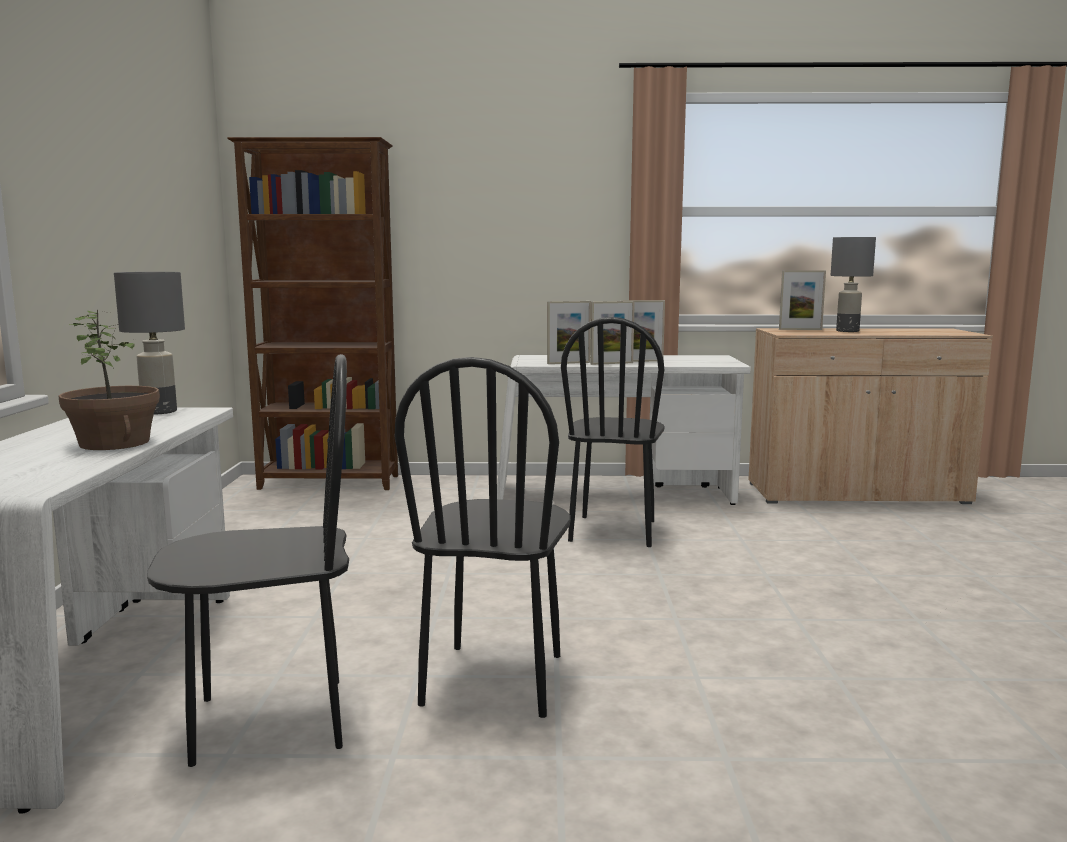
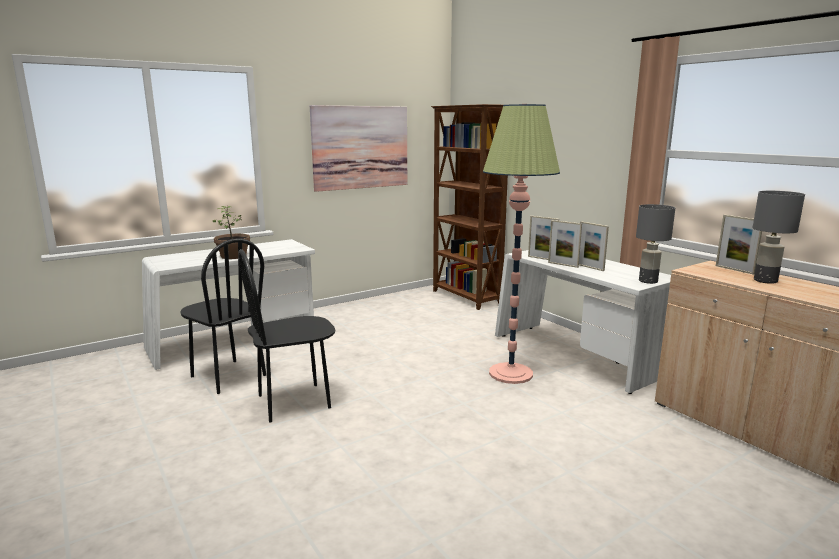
camera: 55 degrees right, 5 degrees up
grey table lamp [114,272,185,415] -> grey table lamp moved to [636,204,675,284]
black chair [561,317,665,547] -> floor lamp [483,104,560,384]
none -> picture [310,105,407,192]

